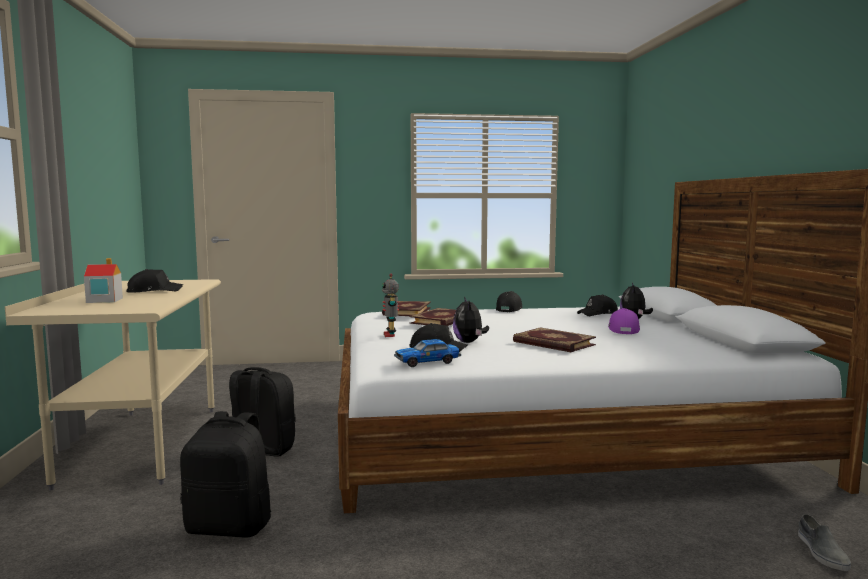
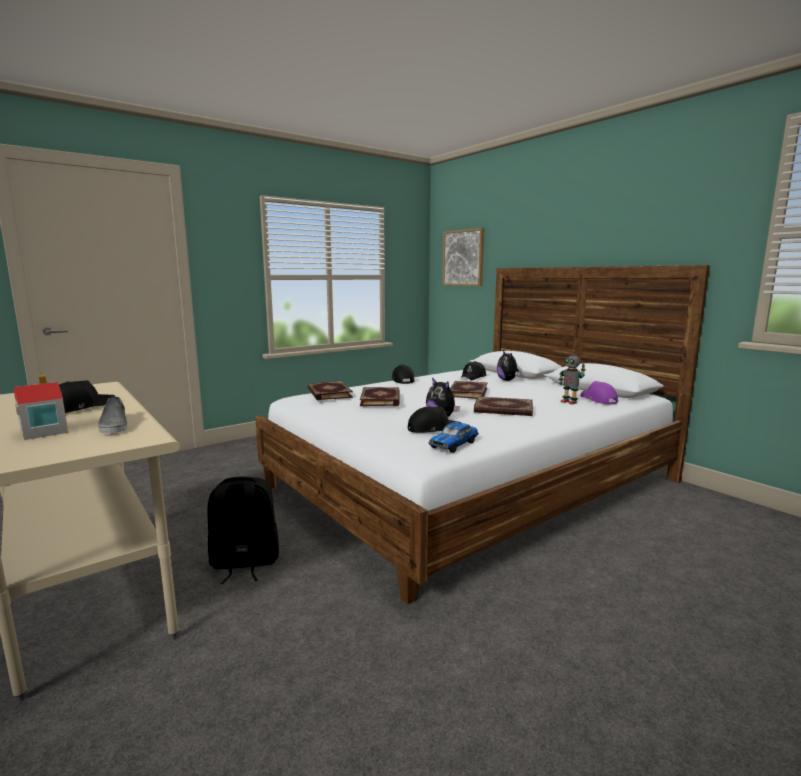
camera: 30 degrees left, 5 degrees up
black backpack [180,411,271,538] -> none
toy robot [382,273,399,337] -> toy robot moved to [559,351,586,404]
purple cap [608,308,640,334] -> purple cap moved to [581,381,618,405]
grey shoe [798,514,851,571] -> grey shoe moved to [98,397,128,433]
none -> picture [442,228,484,286]
none -> book [450,381,488,399]

